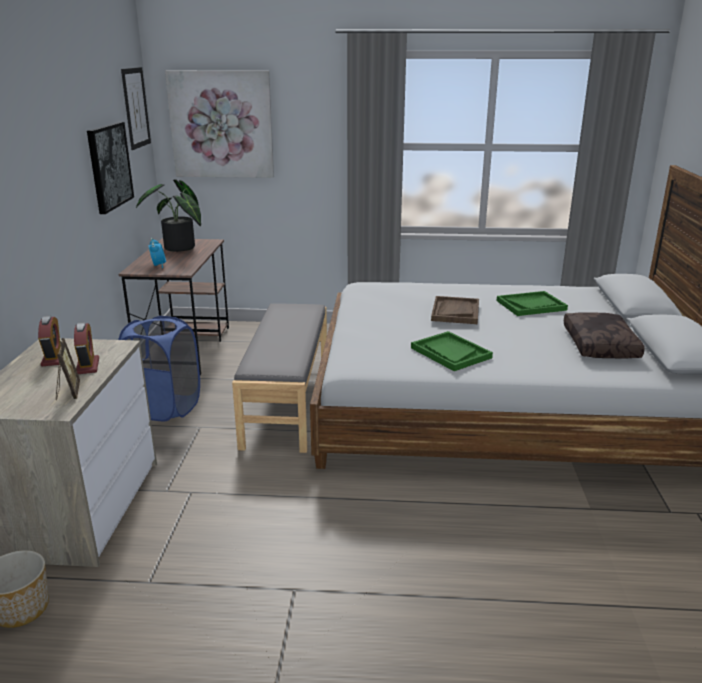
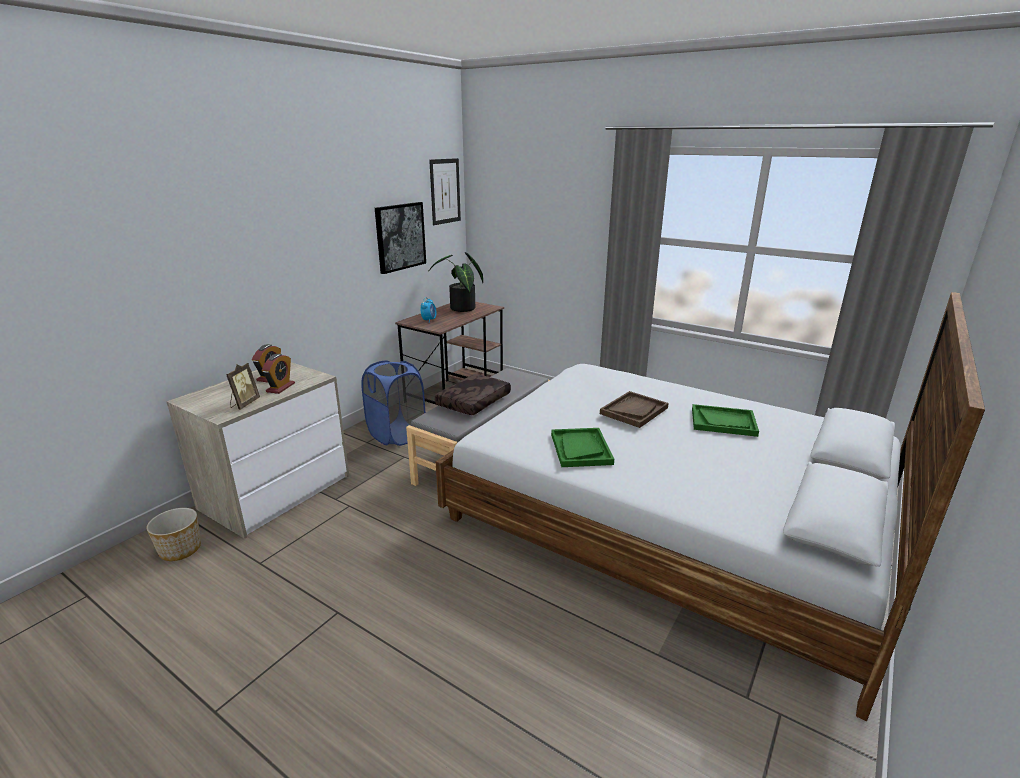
camera: 30 degrees right, 0 degrees up
picture [165,71,274,178] -> none
brown pillow [564,312,645,359] -> brown pillow moved to [435,374,511,415]

